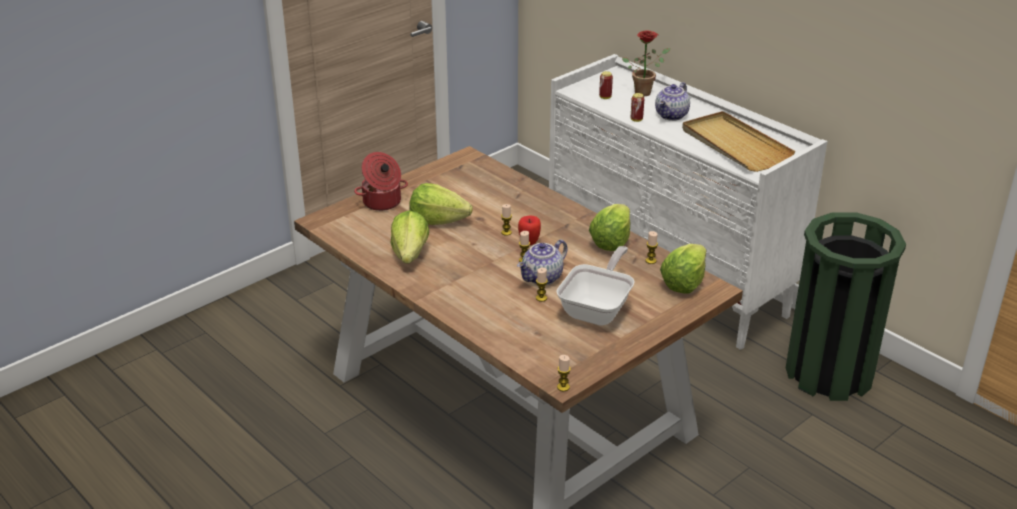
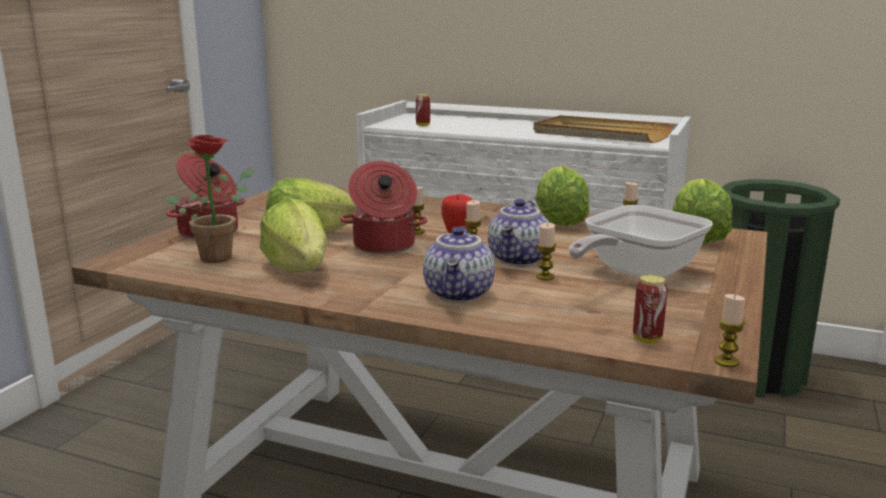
camera: 25 degrees left, 15 degrees down
frying pan [556,246,635,326] -> frying pan turned 135 degrees counterclockwise [569,205,713,278]
potted plant [622,30,670,96] -> potted plant moved to [164,135,254,263]
can [631,93,644,122] -> can moved to [633,275,668,343]
teapot [655,82,690,121] -> teapot moved to [423,226,495,303]
none -> cooking pot [340,161,428,254]

